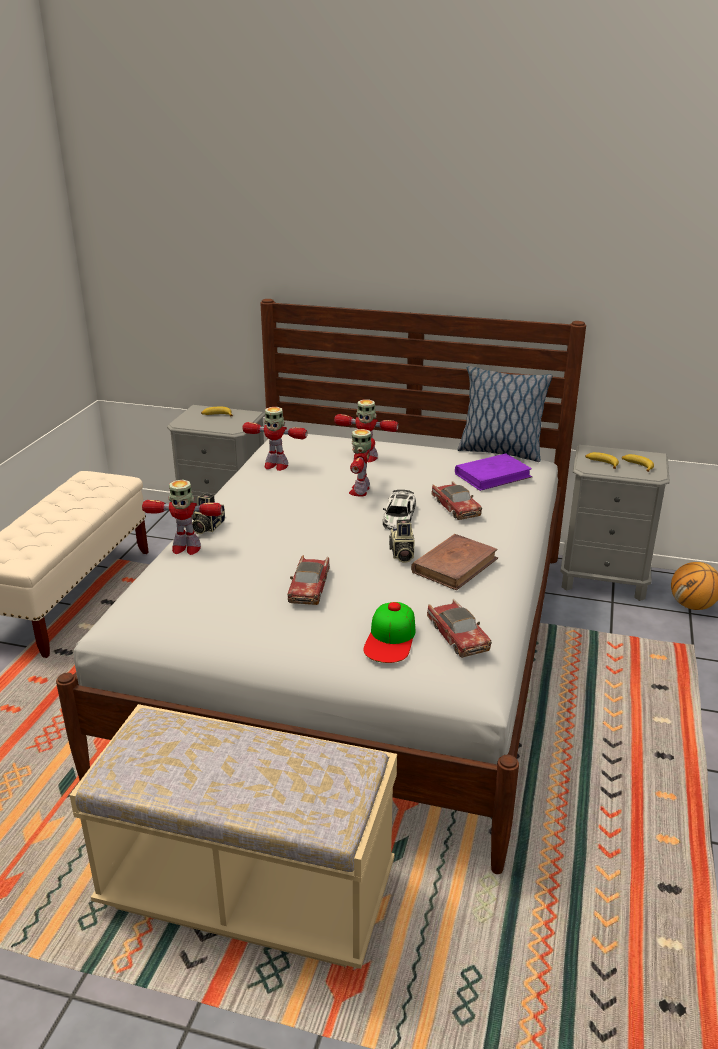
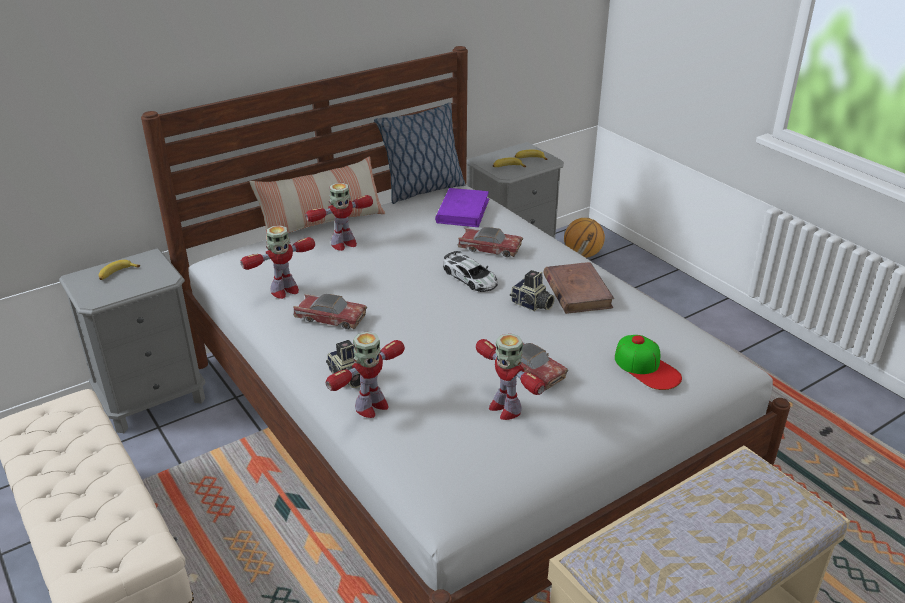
camera: 50 degrees left, 5 degrees up
toy robot [349,429,375,497] -> toy robot moved to [476,333,545,420]
toy car [427,599,492,658] -> toy car moved to [293,294,367,329]
none -> pillow [249,156,385,242]

